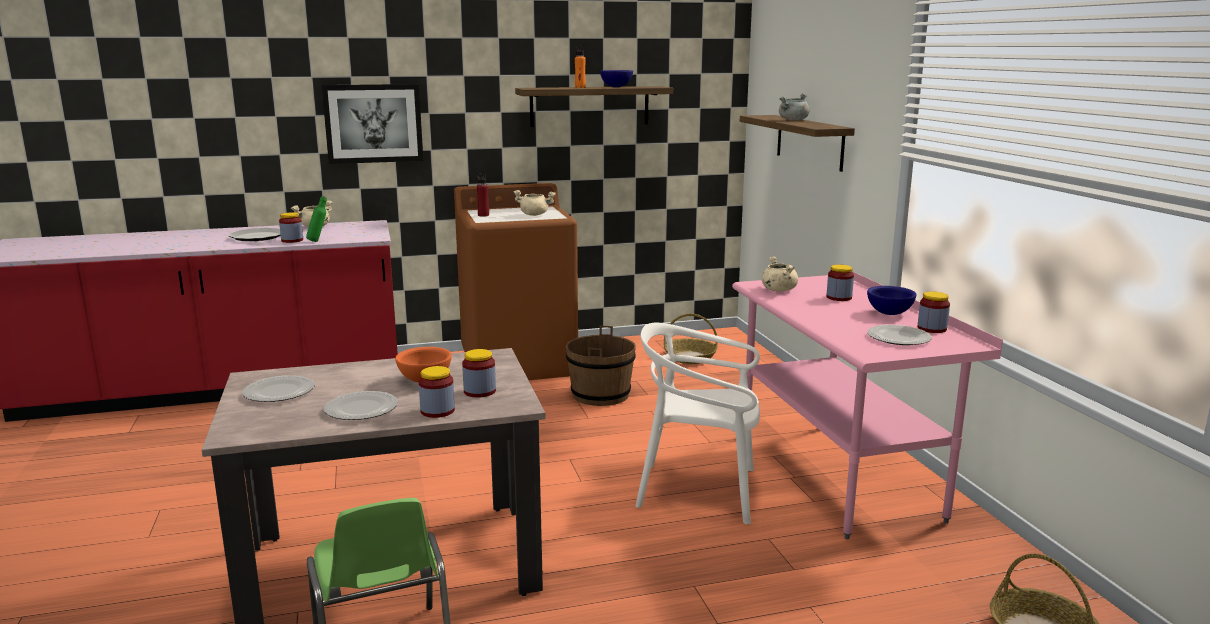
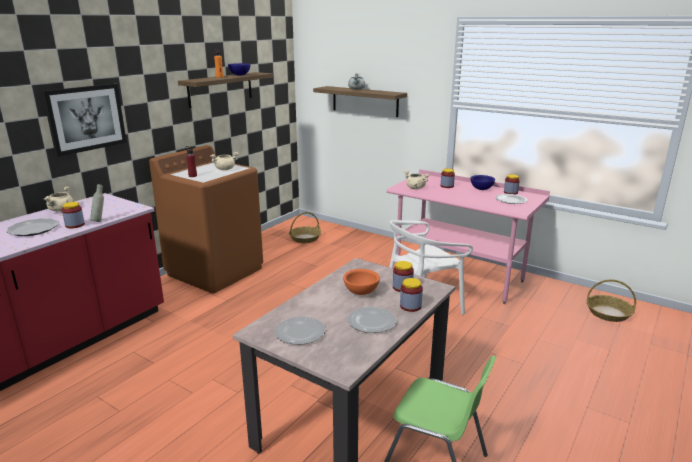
camera: 40 degrees left, 5 degrees up
green bottle [306,196,327,242] -> grey bottle [90,184,104,222]
brown bucket [566,326,636,406] -> none

